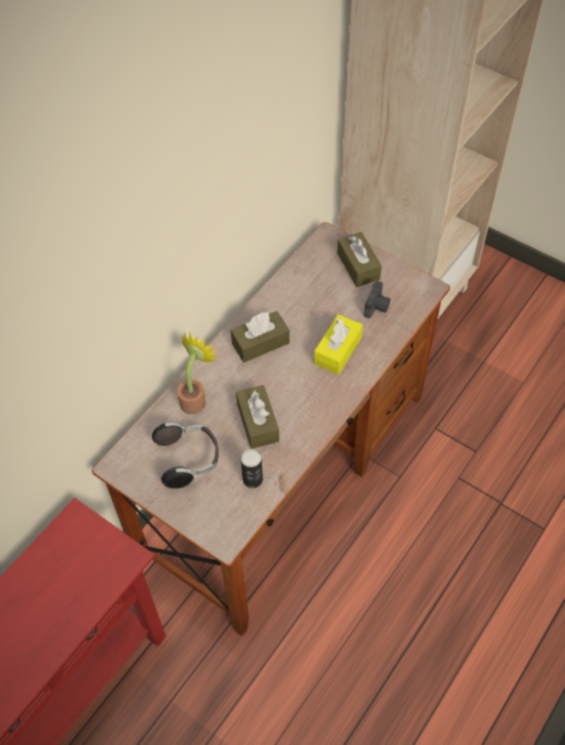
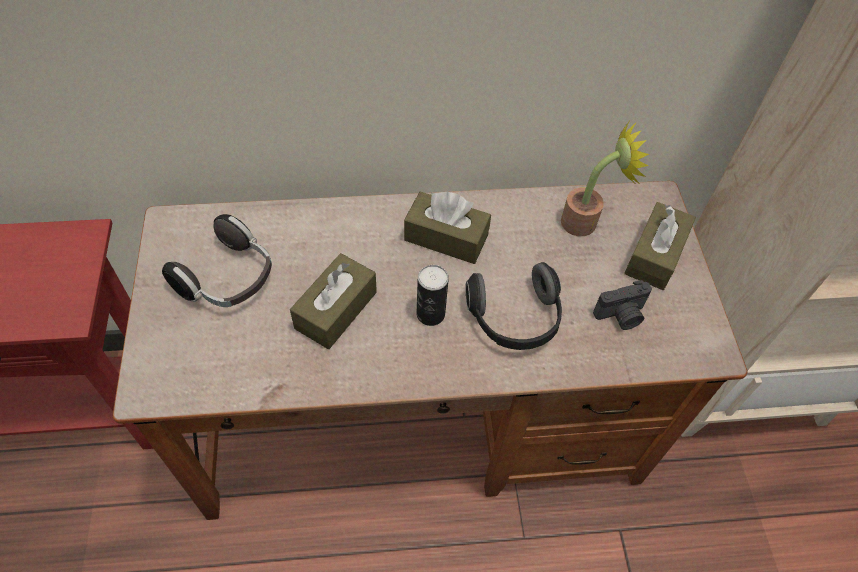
camera: 45 degrees right, 0 degrees up
potted plant [177,333,218,414] -> potted plant moved to [561,119,649,236]
can [241,449,263,488] -> can moved to [417,265,449,326]
yellow tissue box [314,314,363,375] -> headphones [465,262,562,350]

